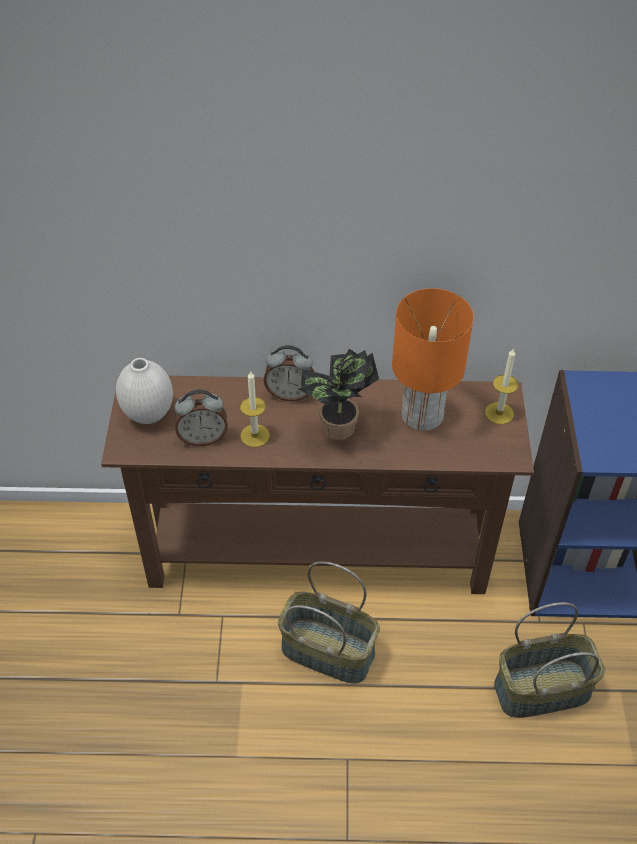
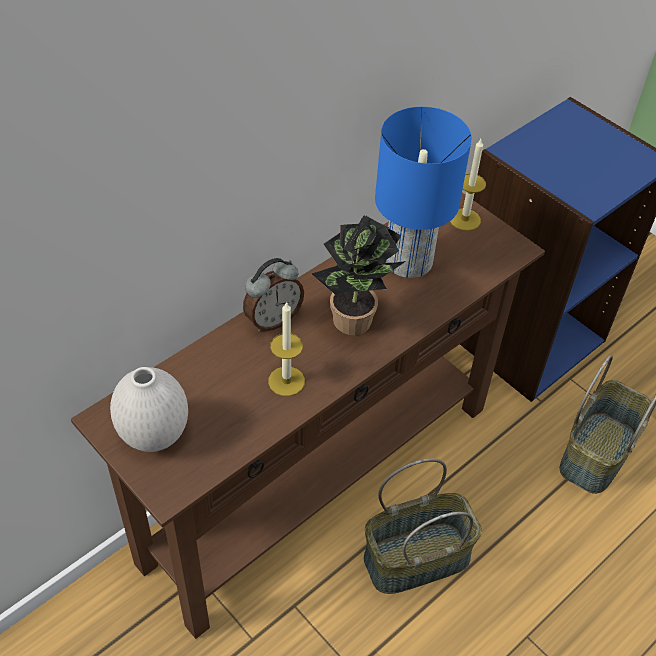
camera: 45 degrees left, 0 degrees up
alarm clock [175,389,228,446] -> none
orange table lamp [392,288,474,431] -> blue table lamp [375,107,472,278]

